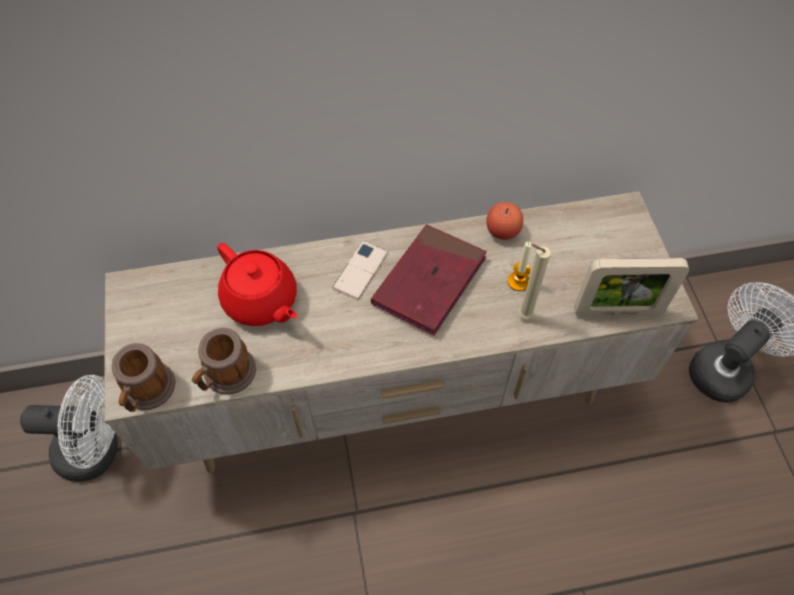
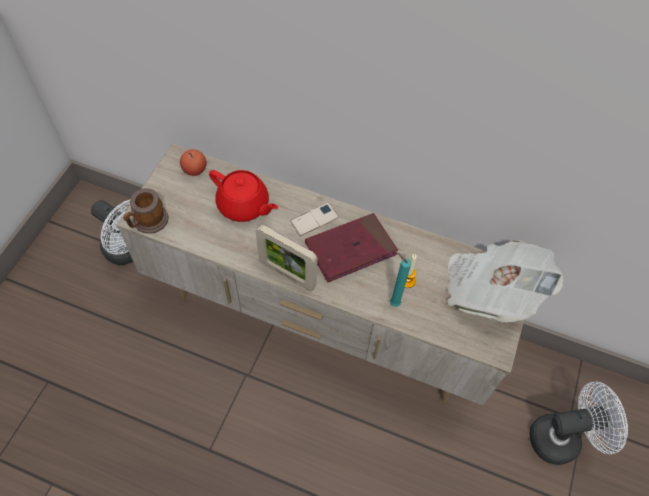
camera: 30 degrees right, 0 degrees up
mug [192,328,256,394] -> none
red teapot [217,243,297,326] -> red teapot turned 45 degrees counterclockwise [209,170,278,222]
apple [486,202,523,240] -> apple moved to [180,149,207,176]
beige candle [519,244,551,319] -> turquoise candle [390,253,411,307]
picture frame [574,258,689,317] -> picture frame moved to [256,225,318,291]
none -> newspaper [447,240,564,322]

